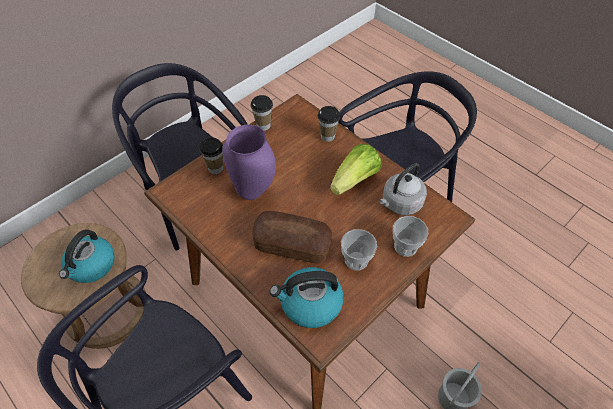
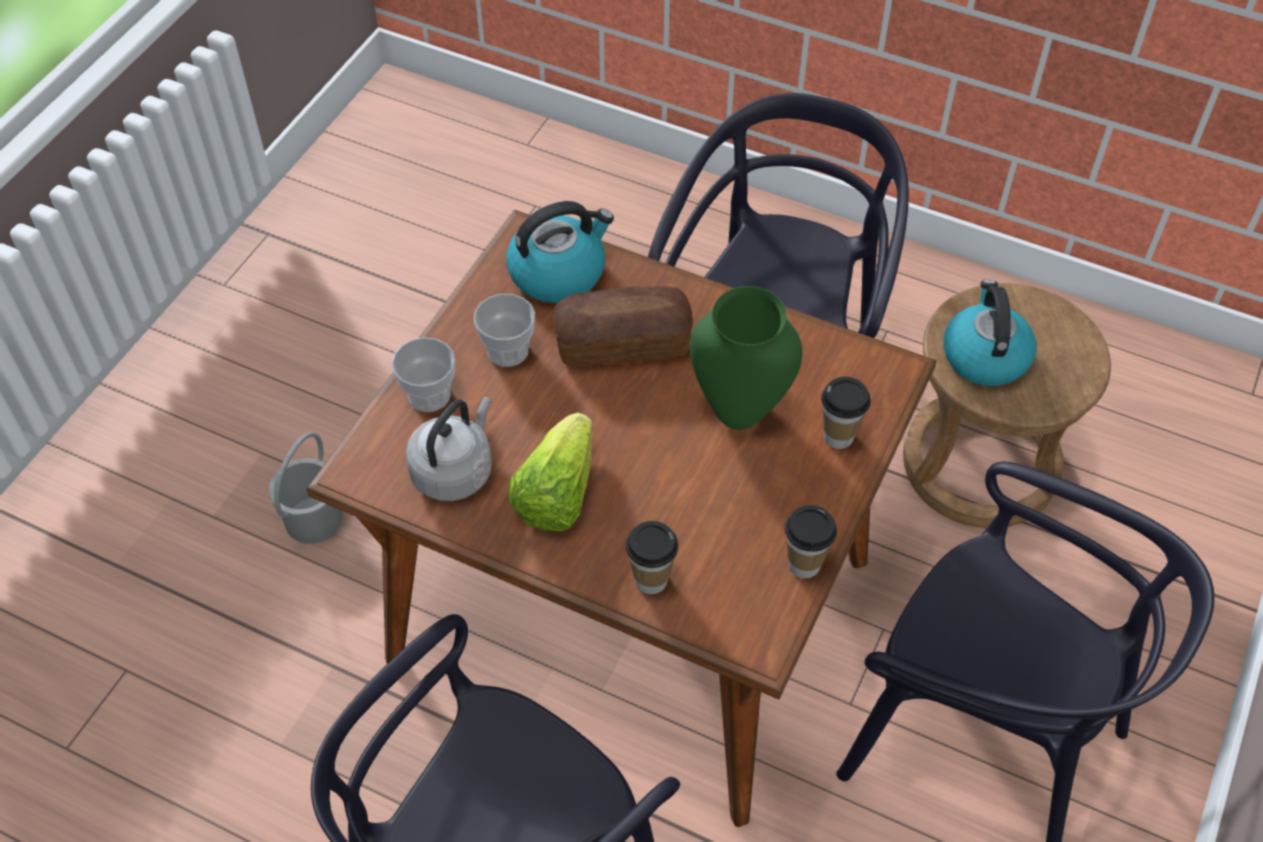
camera: 160 degrees right, 0 degrees up
purple vase [222,125,276,200] -> green vase [690,286,802,430]

